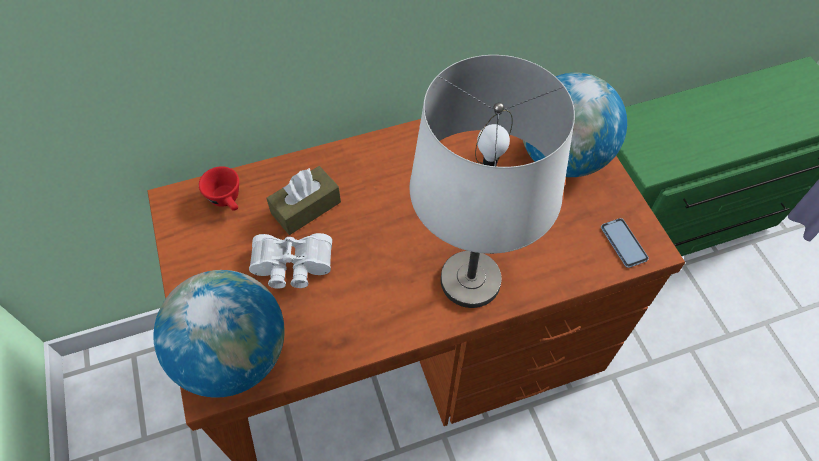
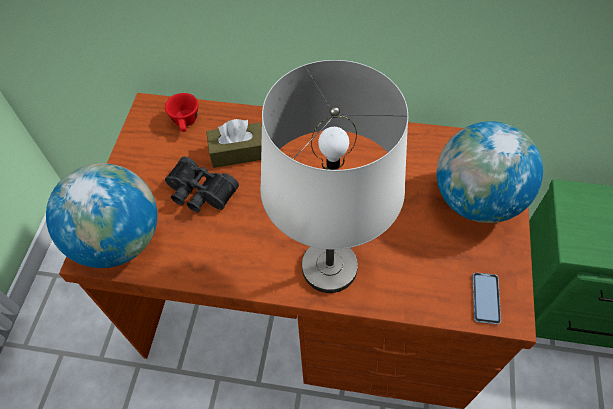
camera: 30 degrees right, 0 degrees up
white binoculars [249,233,332,289] -> black binoculars [165,156,239,213]

